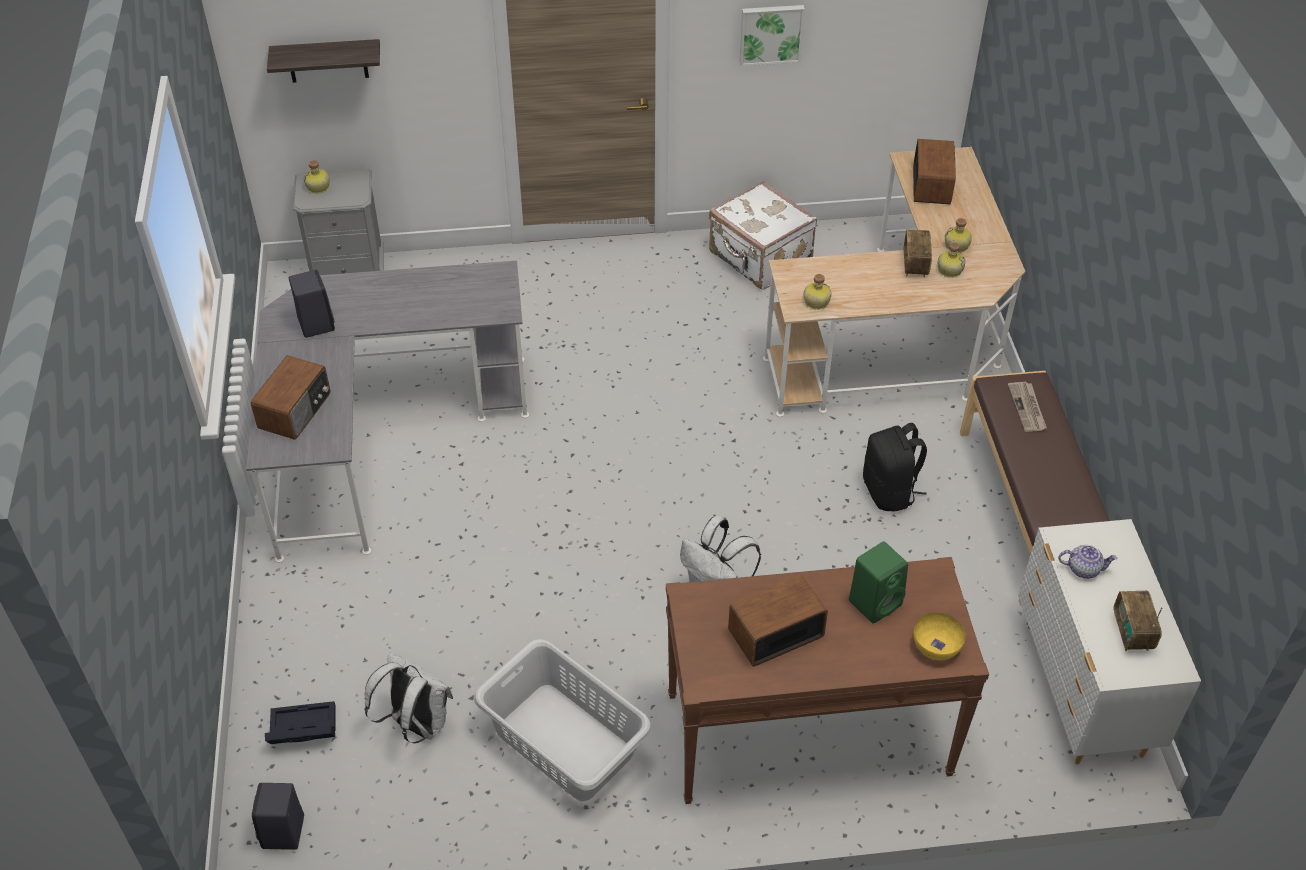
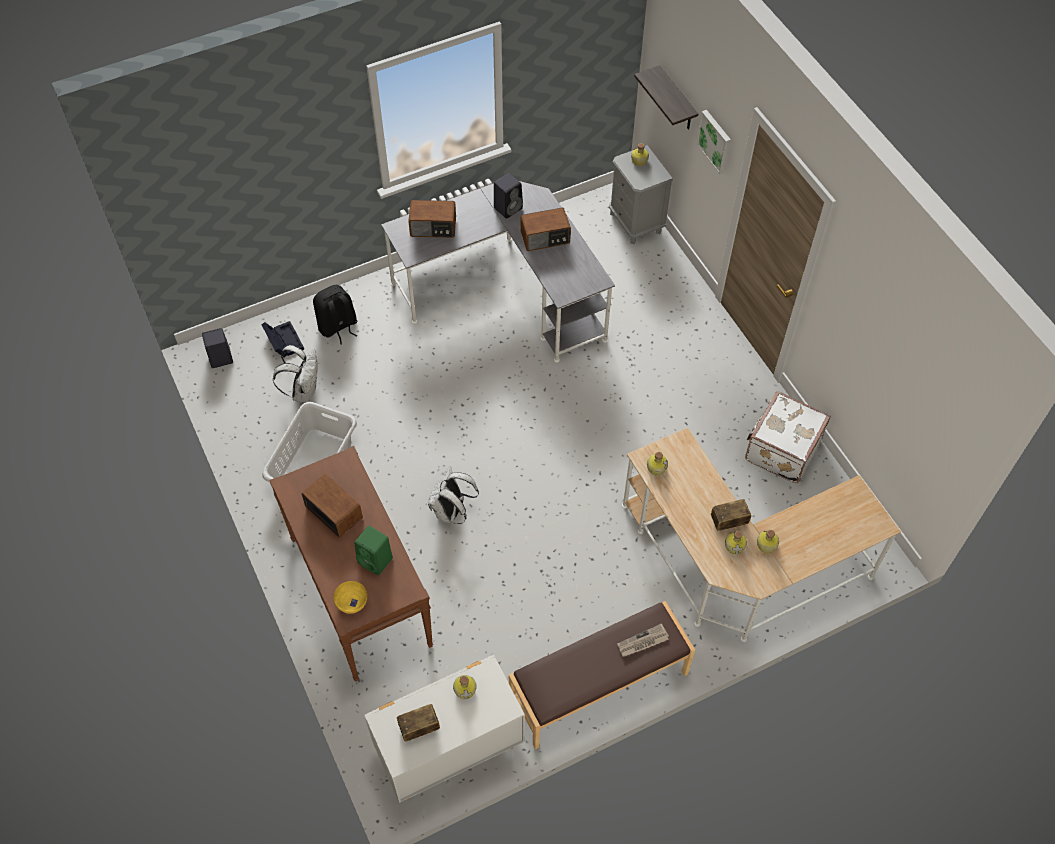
camera: 70 degrees right, 10 degrees up
picture [739,5,805,66] -> picture moved to [696,110,731,174]
black backpack [863,423,927,512] -> black backpack moved to [313,285,357,345]
radio [913,139,956,204] -> radio moved to [520,208,571,251]
teapot [1058,545,1118,579] -> bottle [453,675,476,699]

